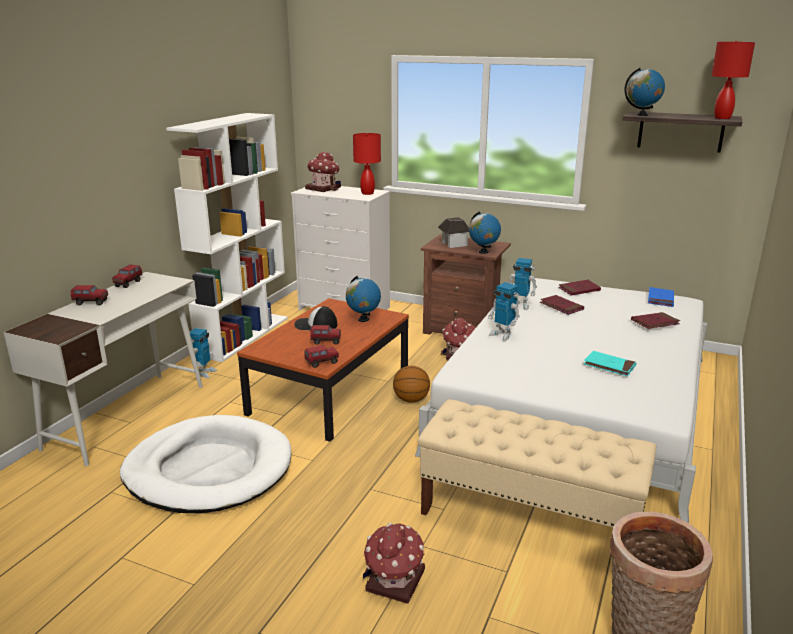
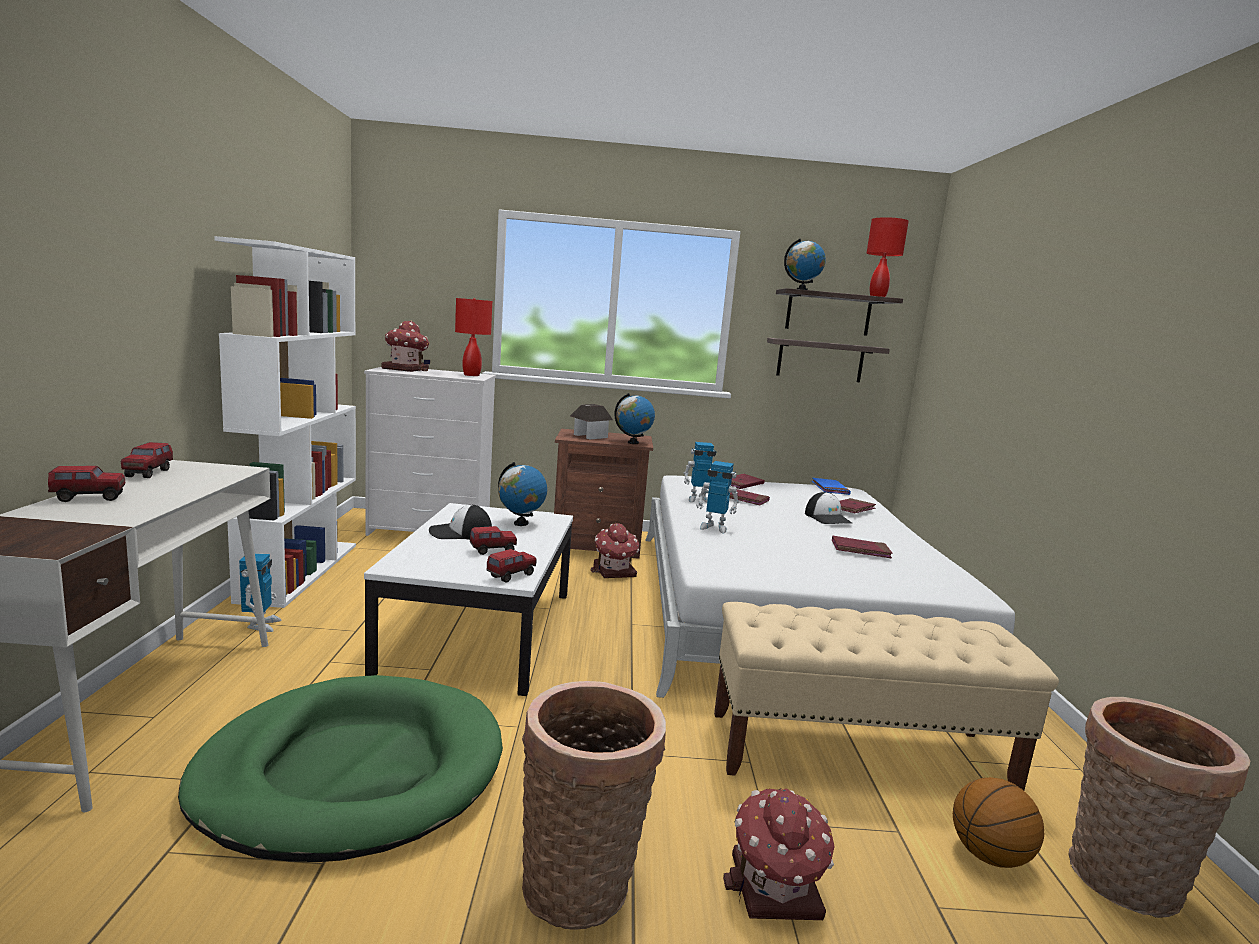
camera: 25 degrees left, 10 degrees down
white dog bed [120,415,291,513] -> green dog bed [178,675,503,862]
brown coffee table [237,298,409,442] -> white coffee table [364,503,573,696]
basketball [393,366,430,403] -> basketball moved to [953,777,1044,868]
turquoise book [584,351,637,377] -> red book [832,536,893,559]
none -> basket [522,681,666,930]
none -> shelf [767,338,890,382]
none -> cap [805,492,852,524]

